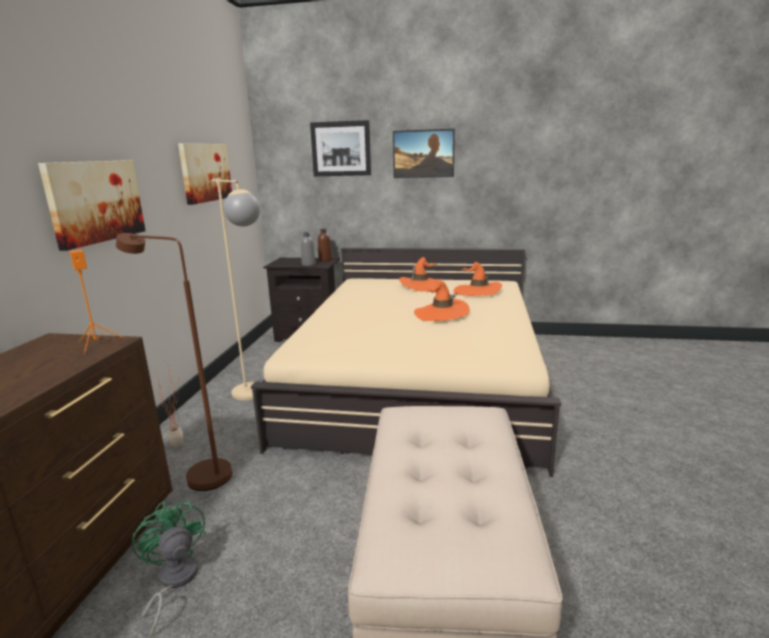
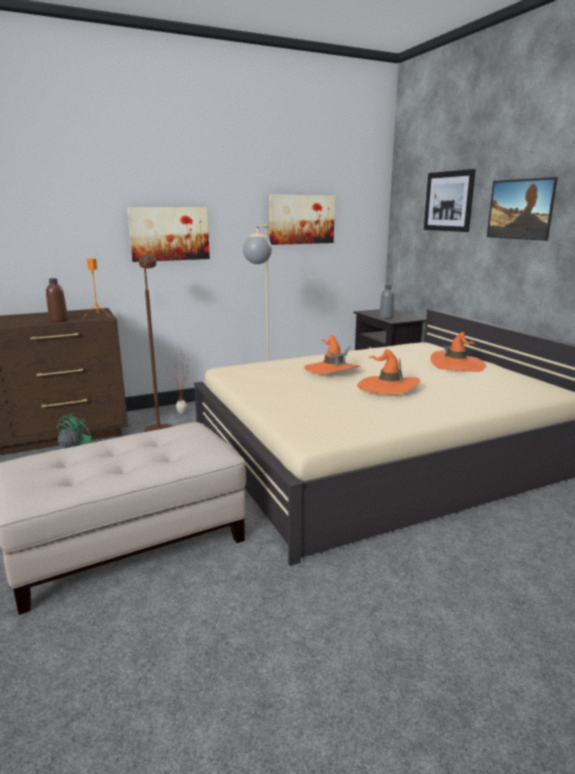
camera: 55 degrees right, 0 degrees up
brown bottle [318,229,332,261] -> brown bottle moved to [46,278,68,322]
orange hat [453,262,502,296] -> orange hat moved to [304,335,360,374]

